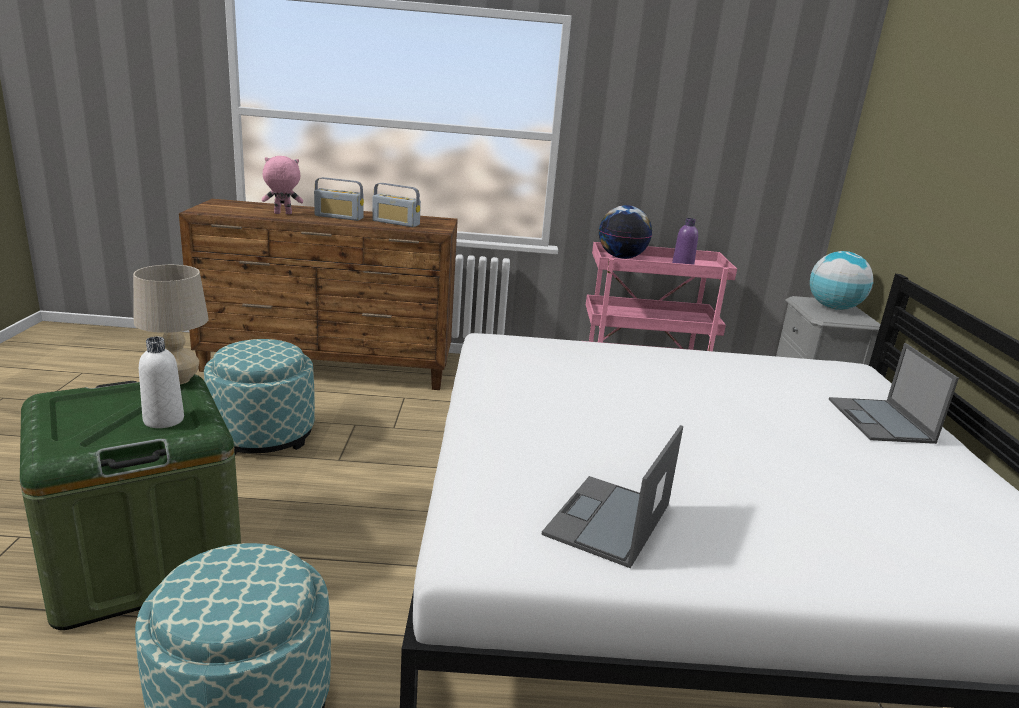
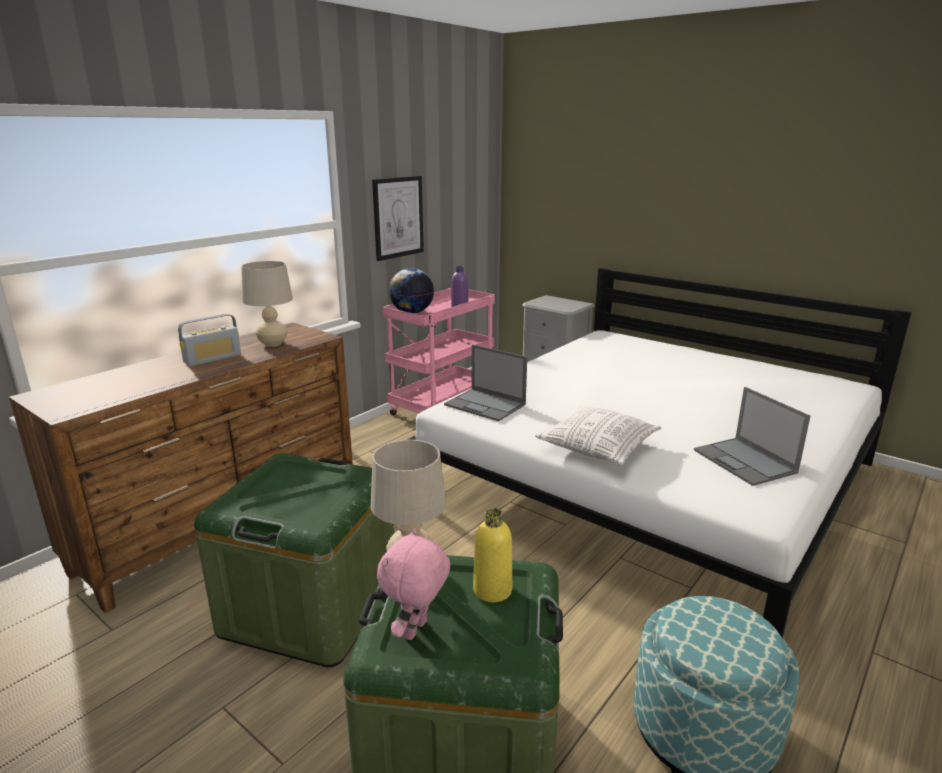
camera: 50 degrees left, 0 degrees up
white bottle [139,337,184,428] -> yellow bottle [473,508,512,602]
ottoman [204,339,315,455] -> green storage box [194,453,393,667]
pink plush toy [262,156,303,214] -> pink plush toy moved to [377,528,450,640]
radio [372,183,421,227] -> beige table lamp [241,261,293,347]
globe [810,251,873,310] -> none
laptop [829,343,959,444] -> laptop moved to [444,344,527,421]
none -> picture [372,176,424,261]
none -> pillow [535,405,661,465]

